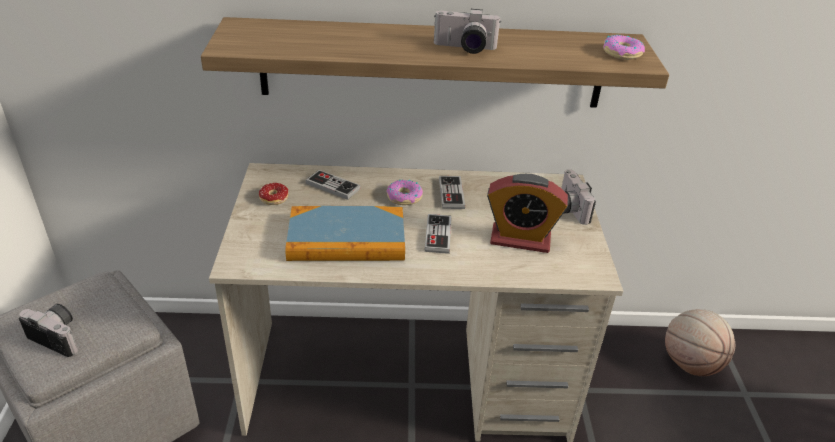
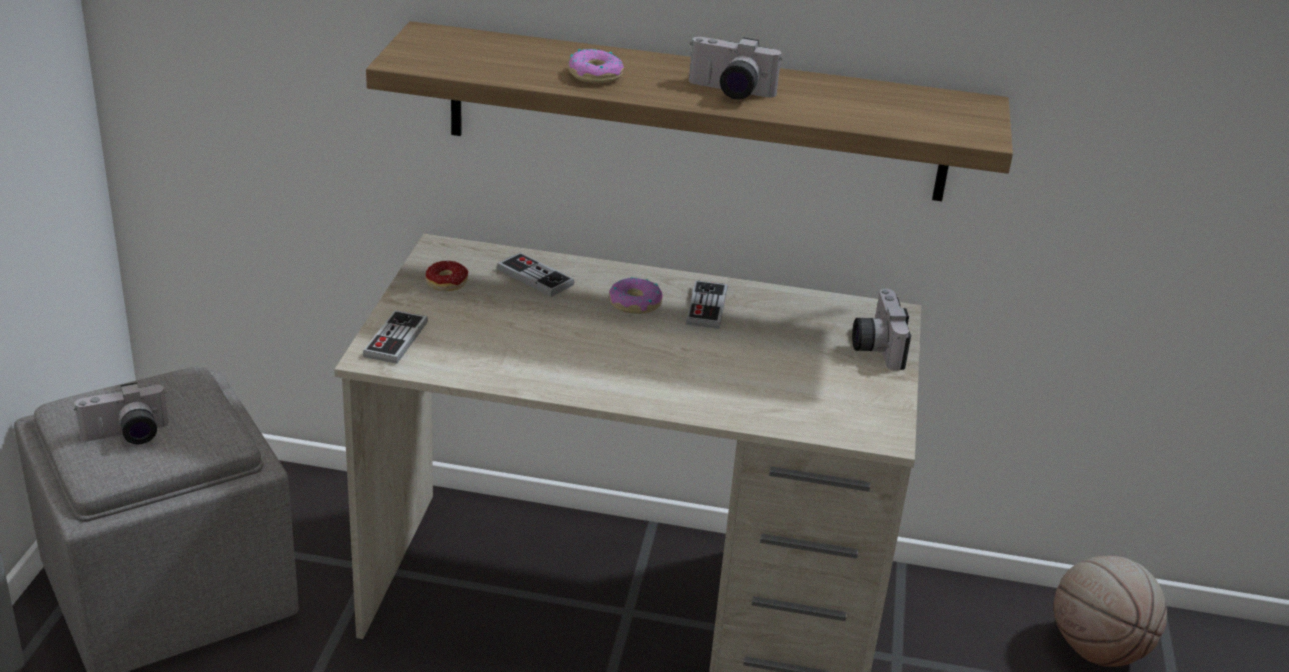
camera: 10 degrees right, 5 degrees down
camera [19,304,78,357] -> camera turned 120 degrees clockwise [74,382,168,444]
book [285,206,405,261] -> none
game controller [425,214,451,254] -> game controller moved to [363,310,428,364]
alarm clock [487,174,568,253] -> none
donut [603,35,645,60] -> donut moved to [568,49,624,83]

